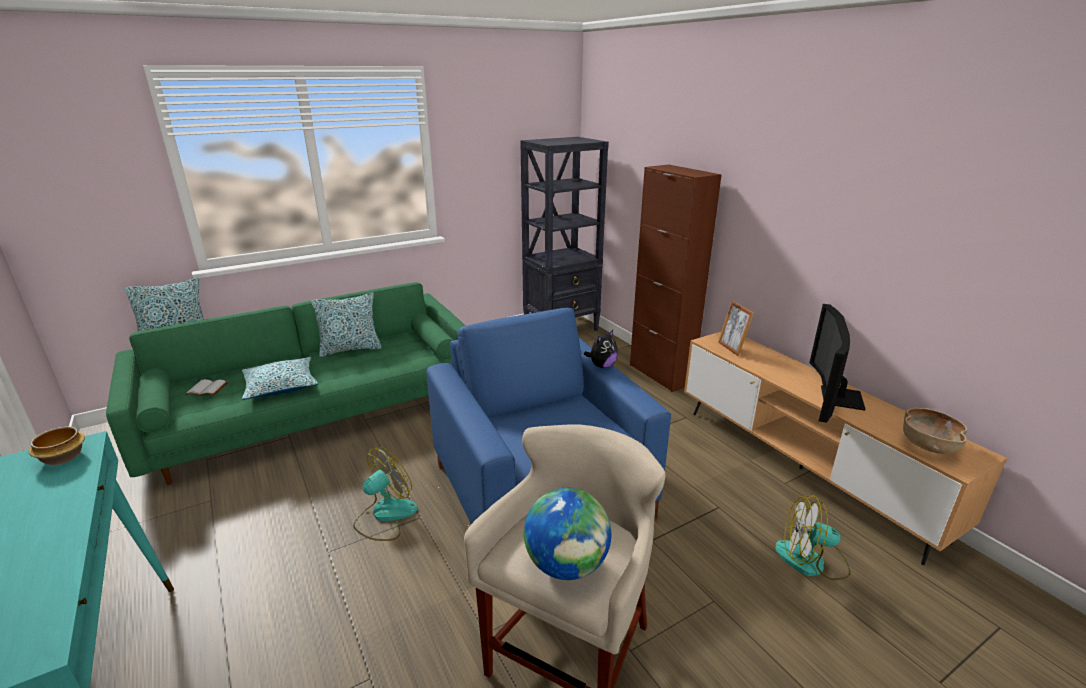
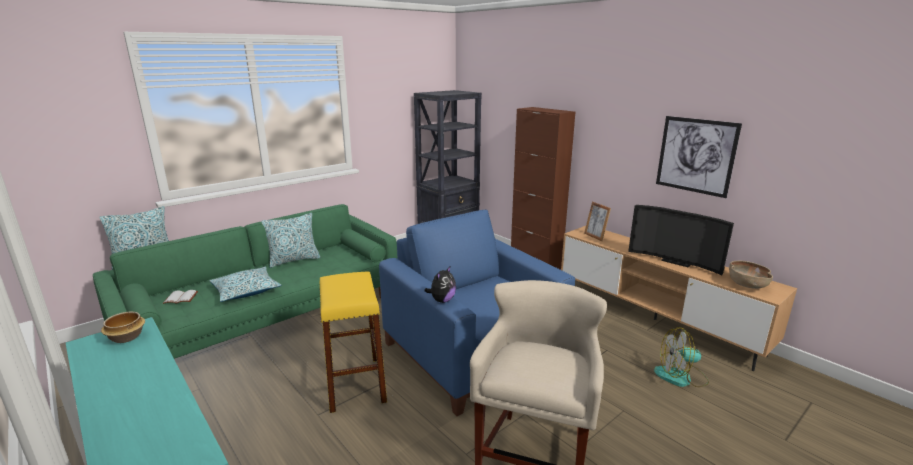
camera: 10 degrees left, 5 degrees down
fan [353,447,418,541] -> yellow stool [319,272,387,413]
globe [524,488,611,580] -> none
plush toy [584,330,618,368] -> plush toy moved to [424,265,456,303]
television [809,304,865,423] -> television turned 60 degrees counterclockwise [628,205,734,275]
none -> picture [656,116,742,198]

